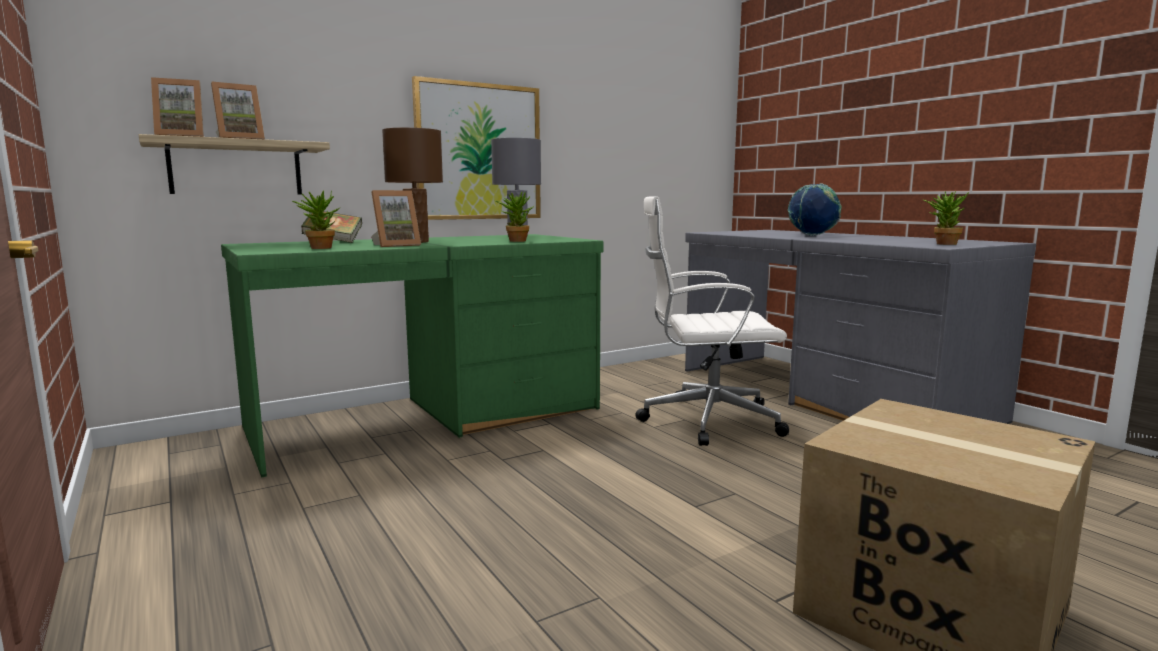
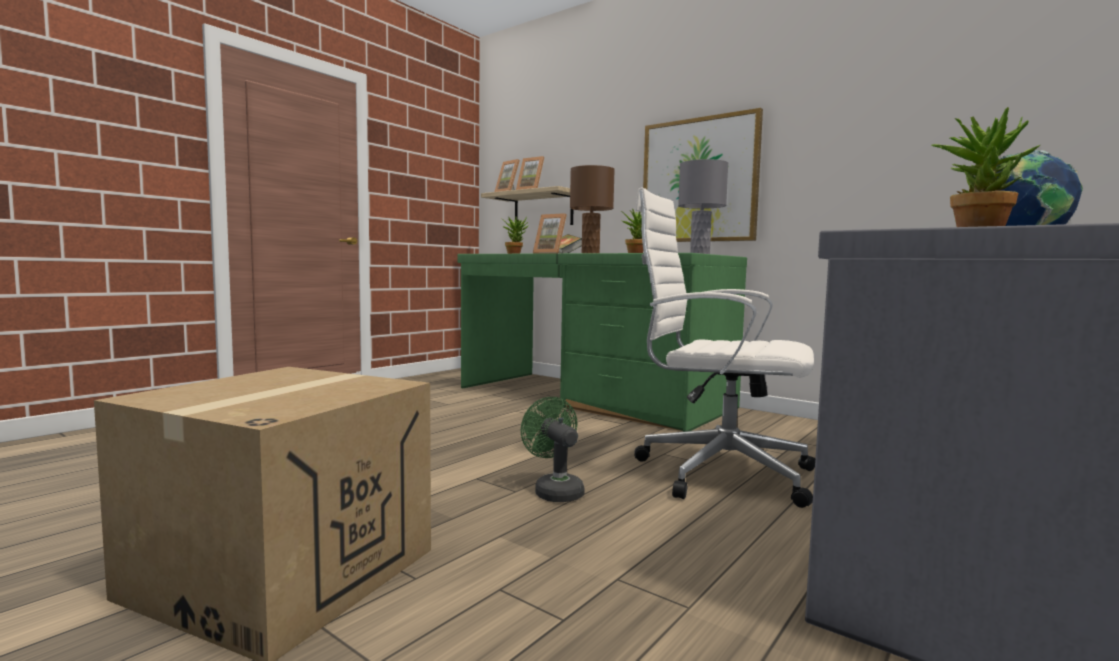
camera: 70 degrees right, 5 degrees down
white office chair [635,196,789,446] -> white office chair turned 45 degrees counterclockwise [634,187,815,508]
none -> green fan [521,397,584,502]

